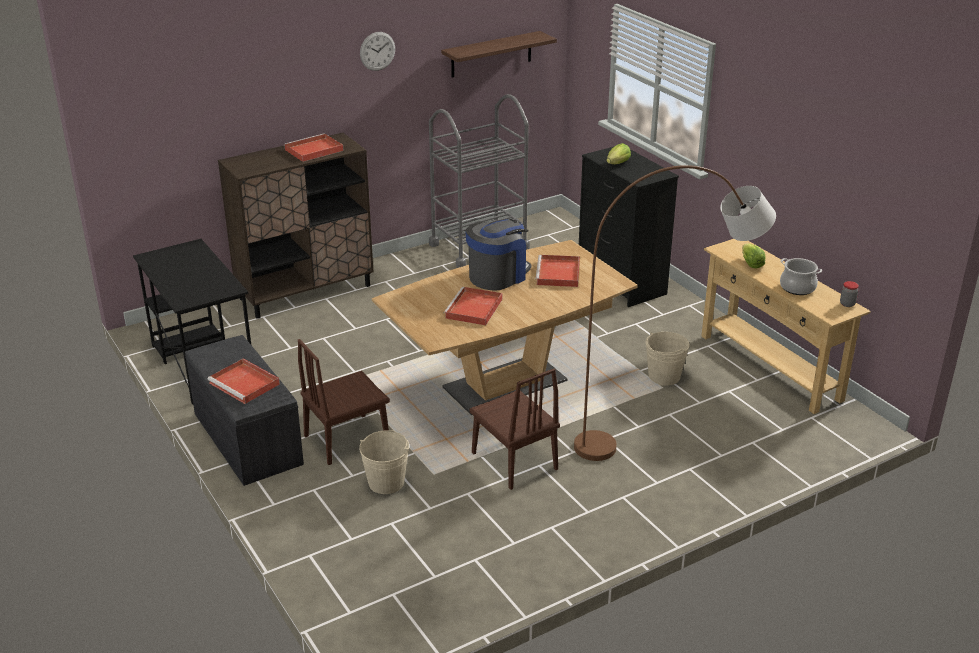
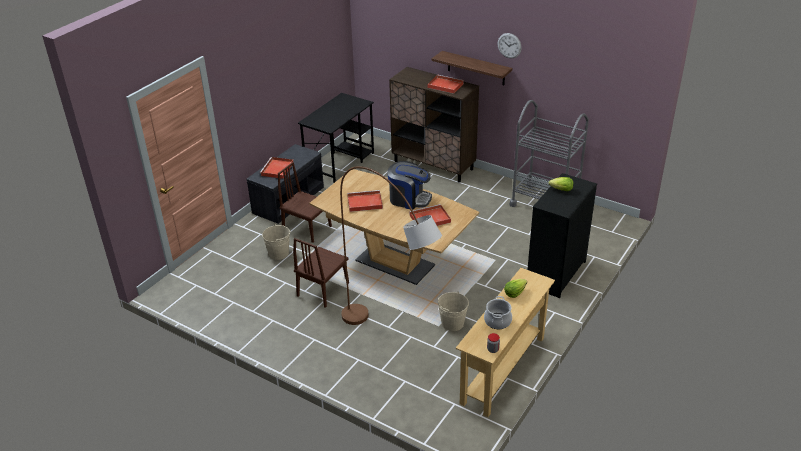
camera: 65 degrees right, 5 degrees up
shelf [441,31,557,77] -> shelf moved to [432,51,512,85]

